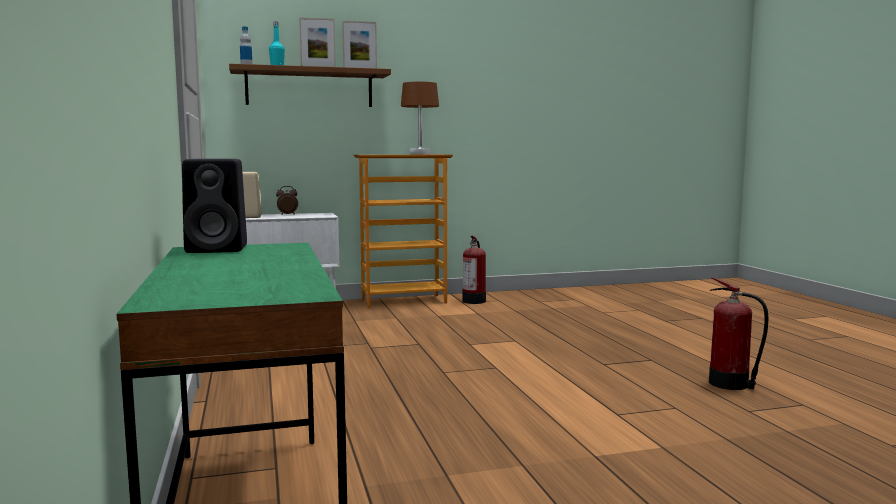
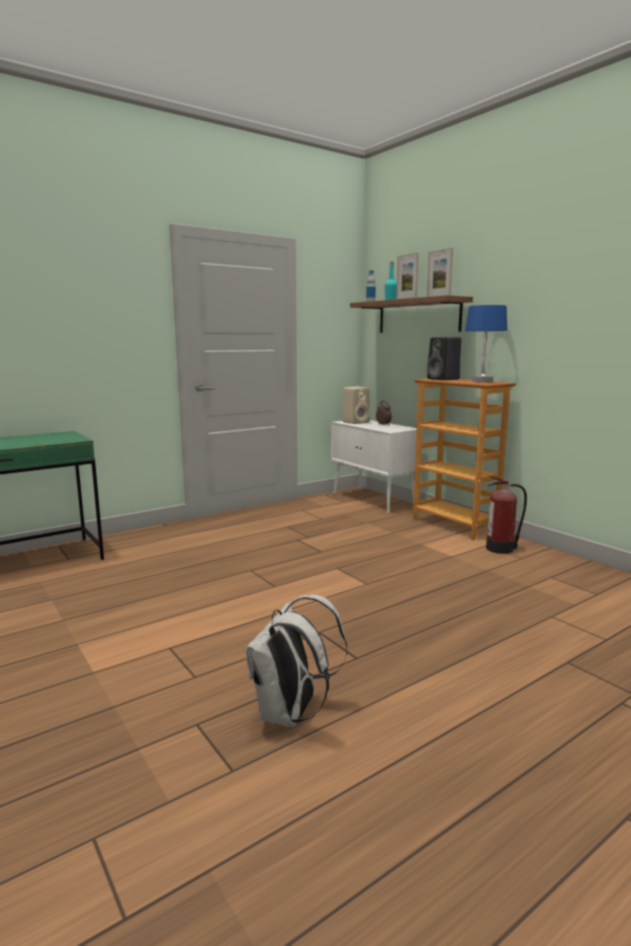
camera: 70 degrees right, 5 degrees up
black speaker [182,159,247,253] -> black speaker moved to [427,337,461,380]
brown table lamp [401,82,439,154] -> blue table lamp [465,305,507,383]
fire extinguisher [709,277,768,390] -> white backpack [246,594,347,727]

